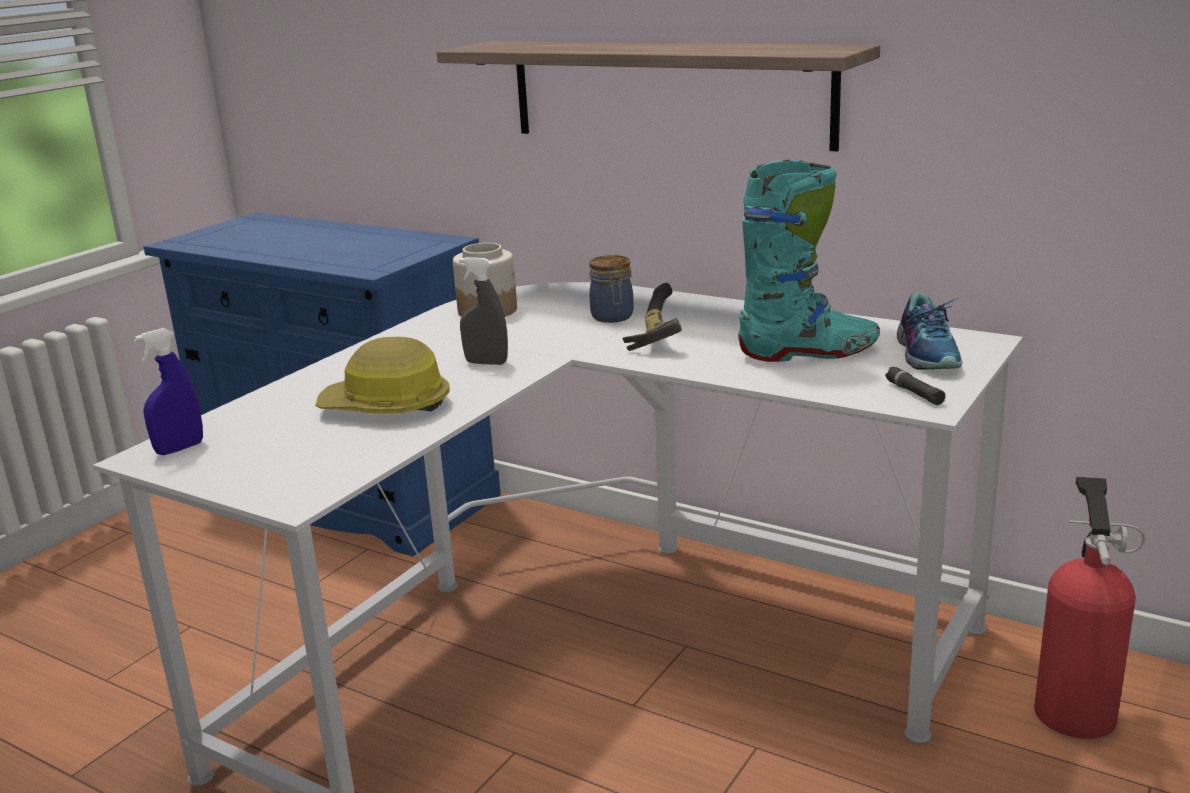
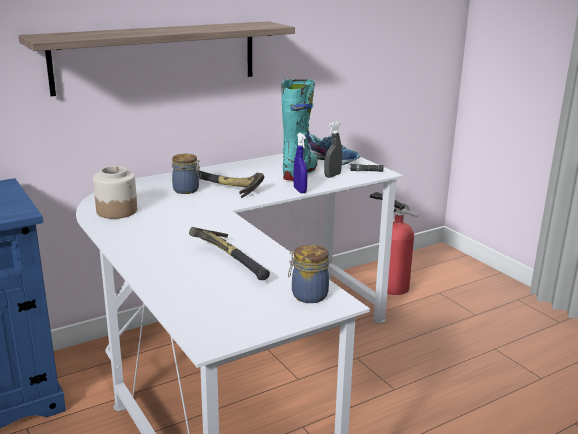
camera: 65 degrees left, 0 degrees up
blue spray bottle [134,328,203,455] -> blue spray bottle moved to [294,133,308,193]
hard hat [316,337,449,413] -> hammer [189,227,270,280]
grey spray bottle [459,257,508,365] -> grey spray bottle moved to [324,121,342,178]
none -> jar [288,245,329,303]

